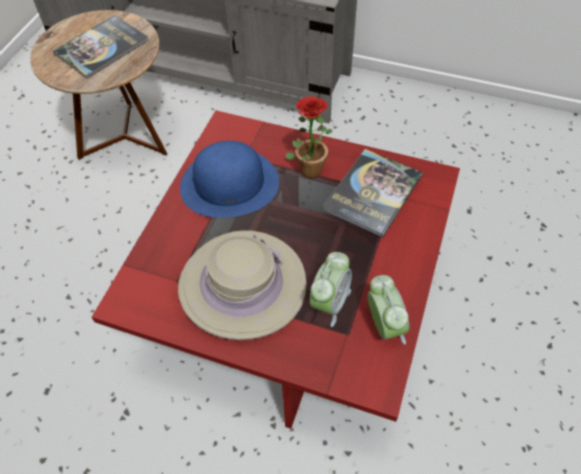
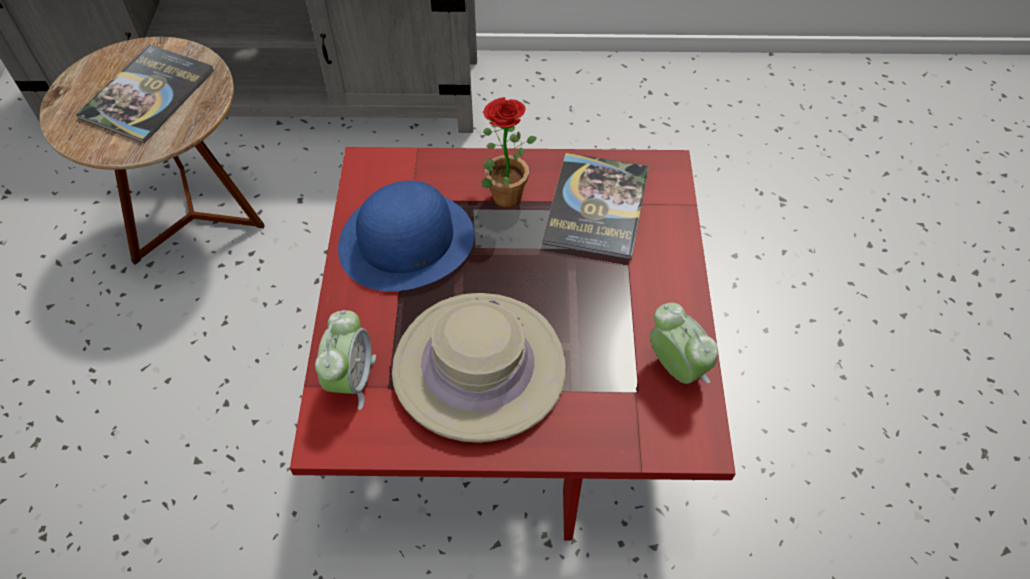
camera: 20 degrees left, 0 degrees up
alarm clock [310,252,352,327] -> alarm clock moved to [315,310,376,410]

